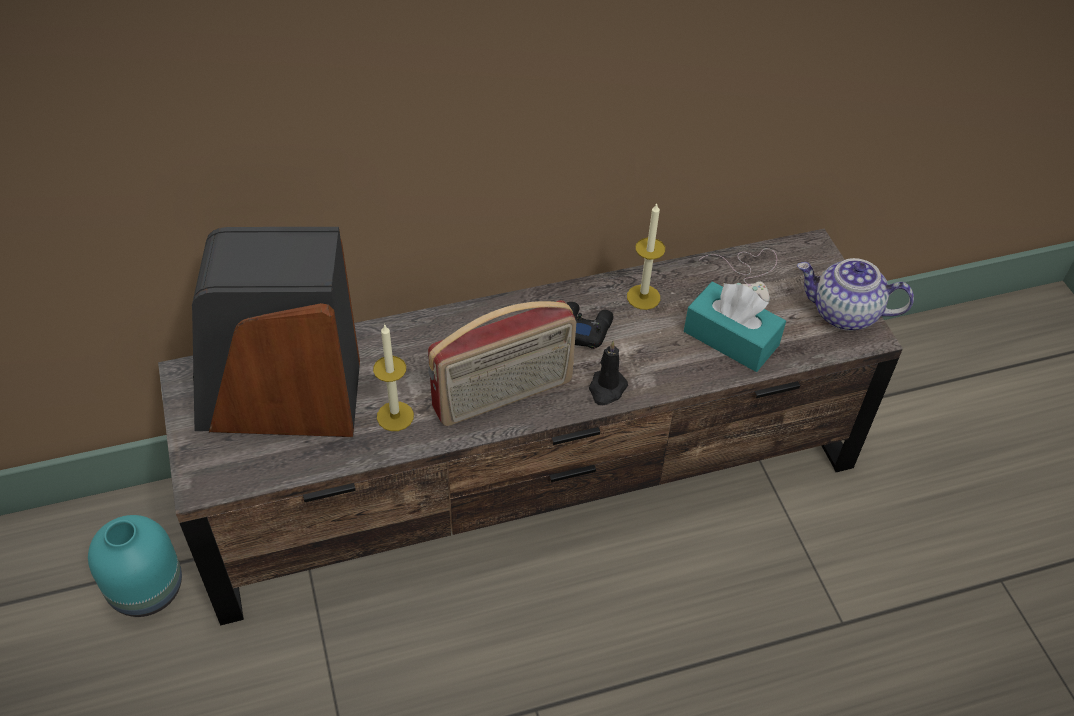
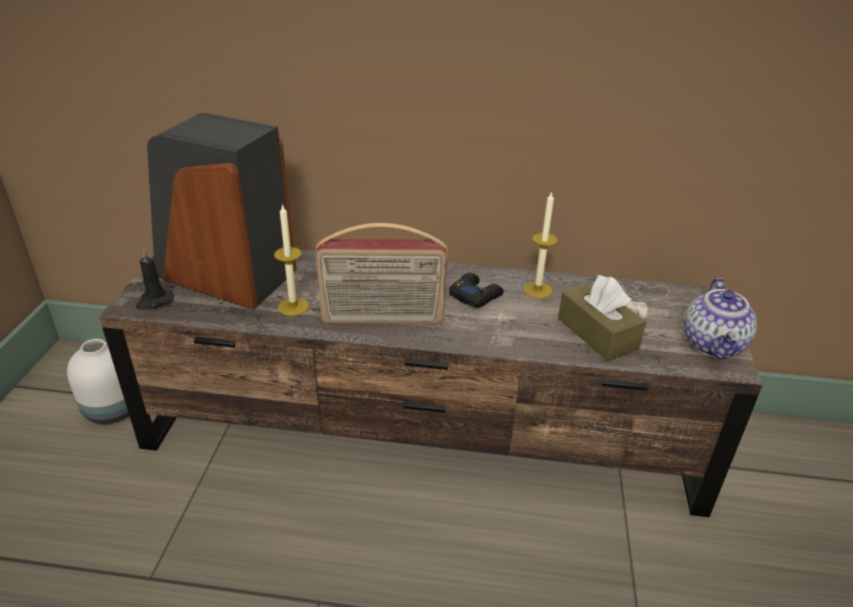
camera: 25 degrees right, 15 degrees down
turquoise vase [88,515,182,617] -> white vase [67,339,129,424]
black candle [589,341,628,405] -> black candle moved to [136,249,174,310]
turquoise tissue box [684,281,786,372] -> brown tissue box [558,275,646,361]
teapot [797,258,914,331] -> teapot turned 120 degrees counterclockwise [684,278,757,360]

